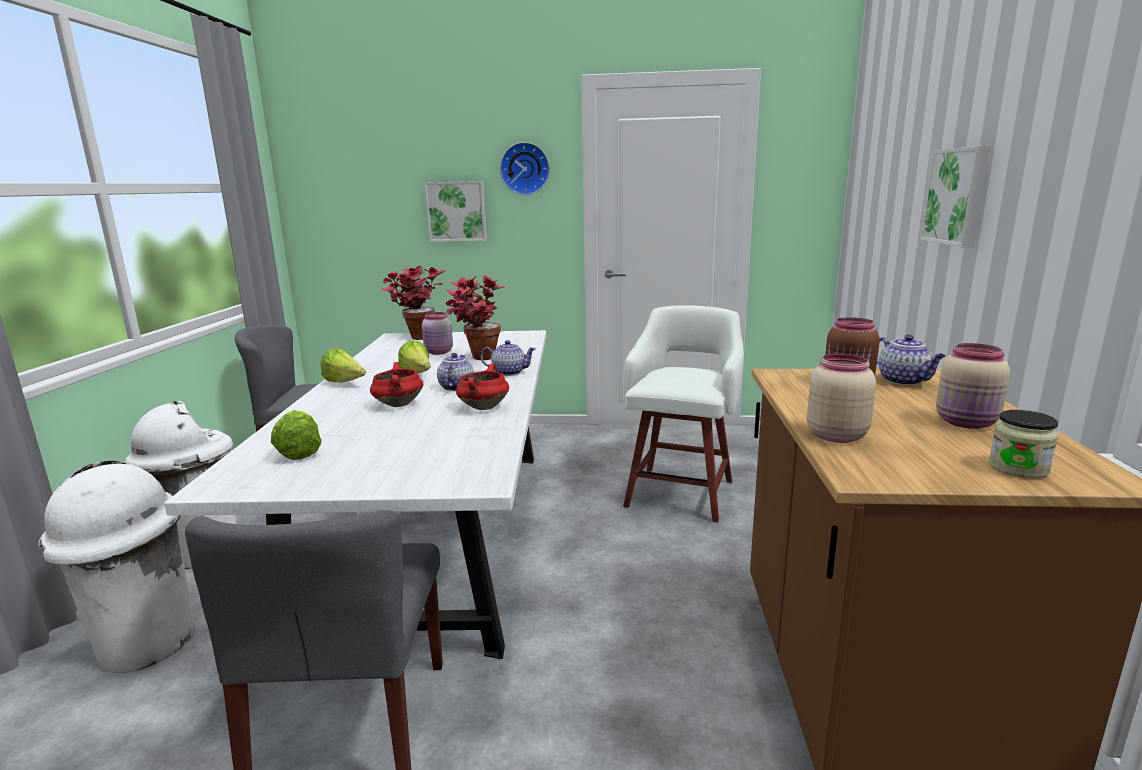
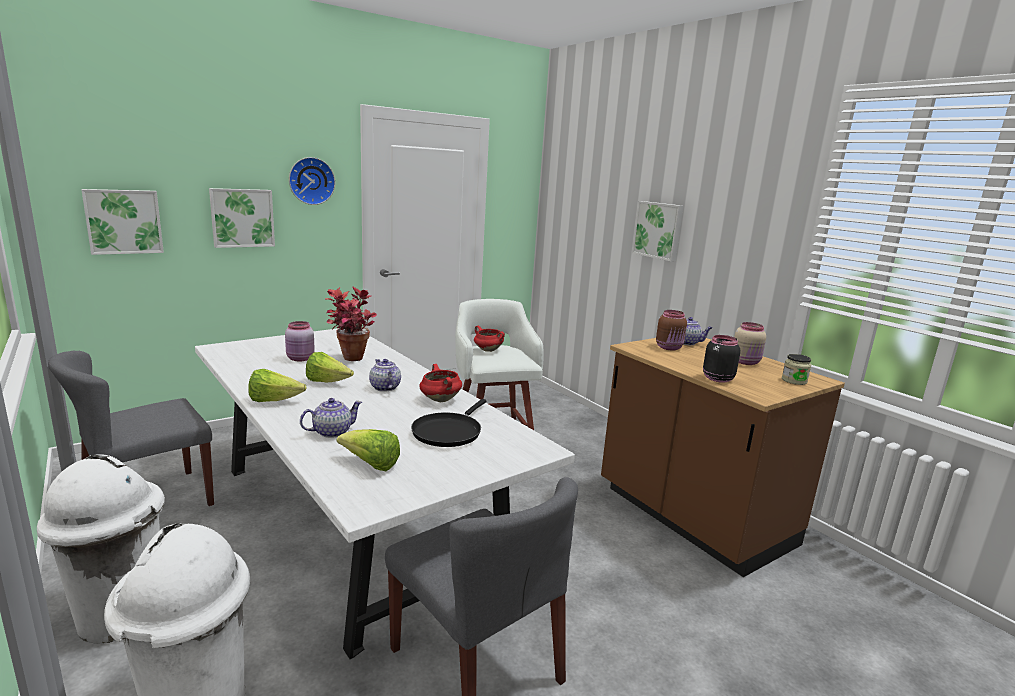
camera: 40 degrees left, 0 degrees up
red cooking pot [370,362,423,407] -> red cooking pot moved to [474,326,505,352]
potted plant [381,266,446,340] -> none
teapot [481,340,536,376] -> teapot moved to [300,398,362,438]
beige jar [807,353,876,443] -> black jar [703,335,740,383]
none -> picture [81,189,164,255]
none -> black frying pan [411,399,487,447]

